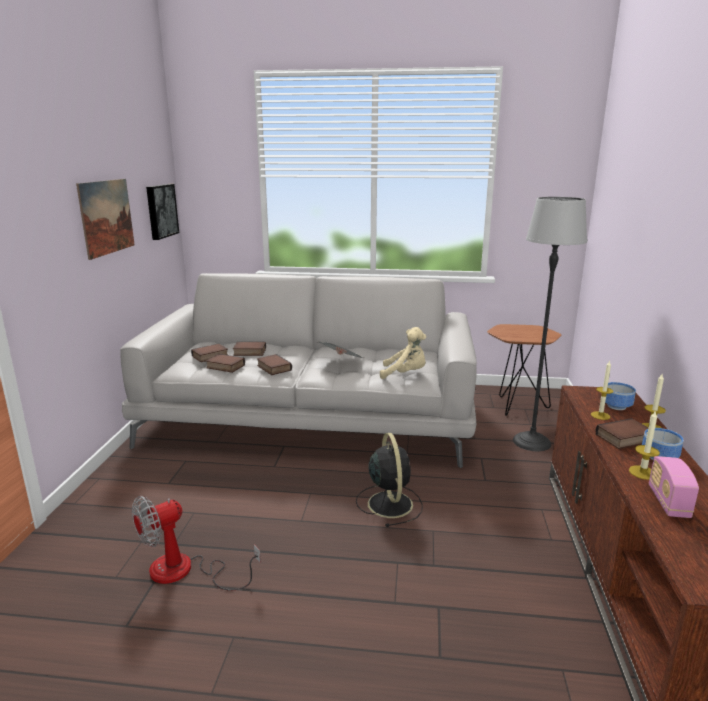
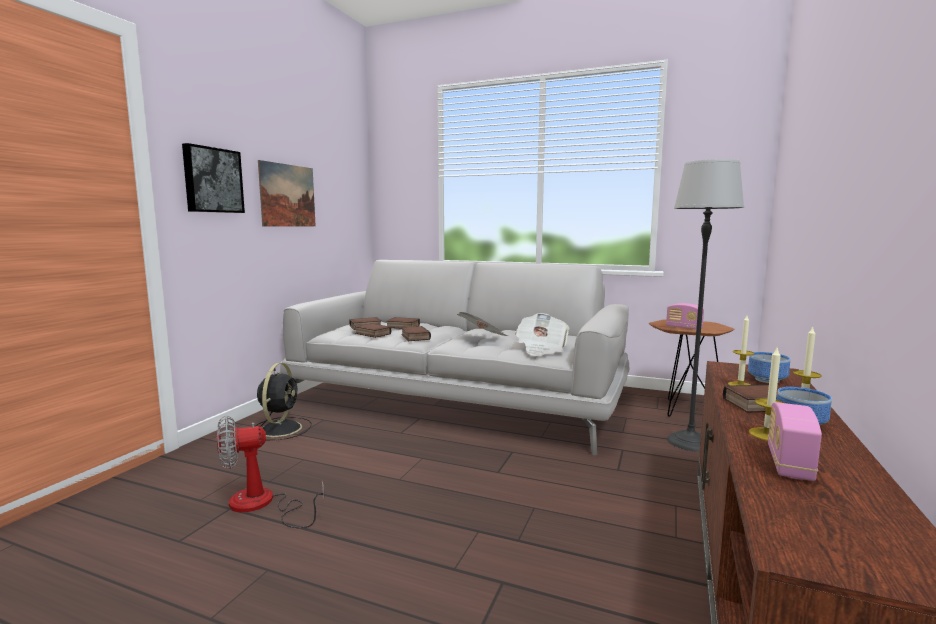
camera: 15 degrees right, 10 degrees down
picture [146,184,179,240] -> picture moved to [182,143,245,213]
black fan [356,433,423,527] -> black fan moved to [255,363,312,440]
beige plush toy [380,327,426,379] -> newspaper [515,313,570,356]
none -> radio [666,303,704,330]

